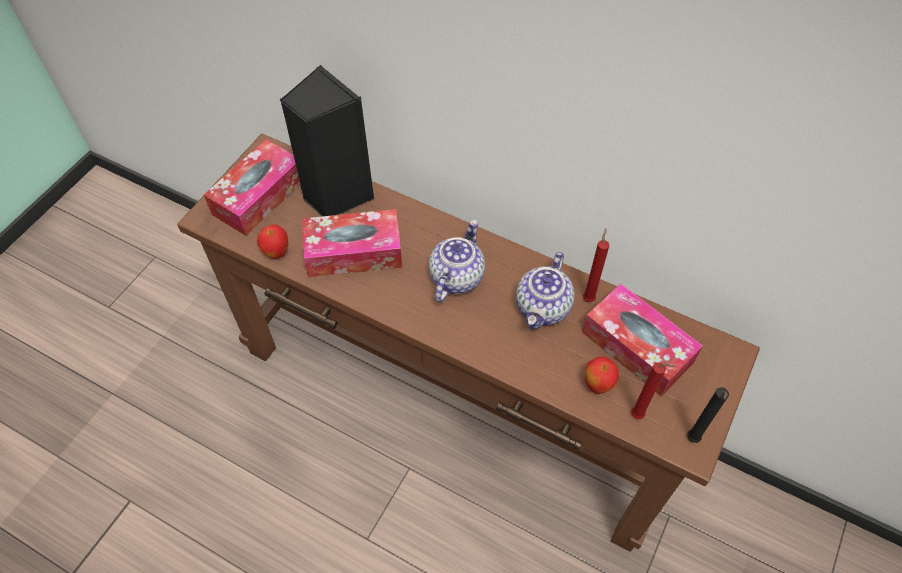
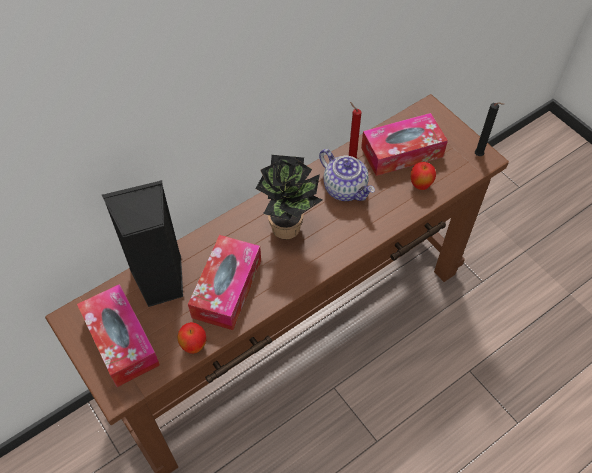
camera: 65 degrees left, 0 degrees up
teapot [429,220,485,302] -> potted plant [256,155,323,239]
red candle [631,362,676,419] -> none

